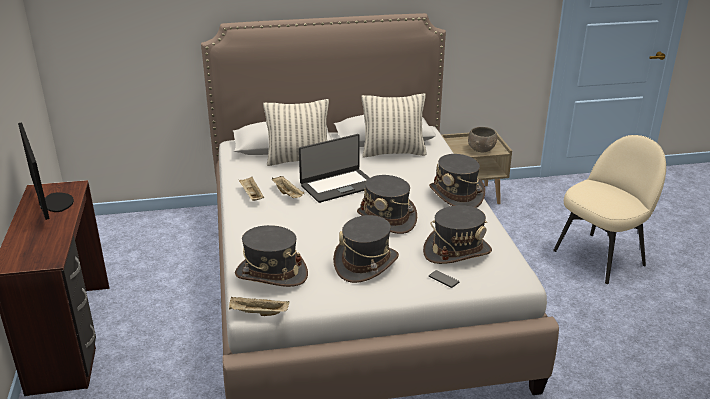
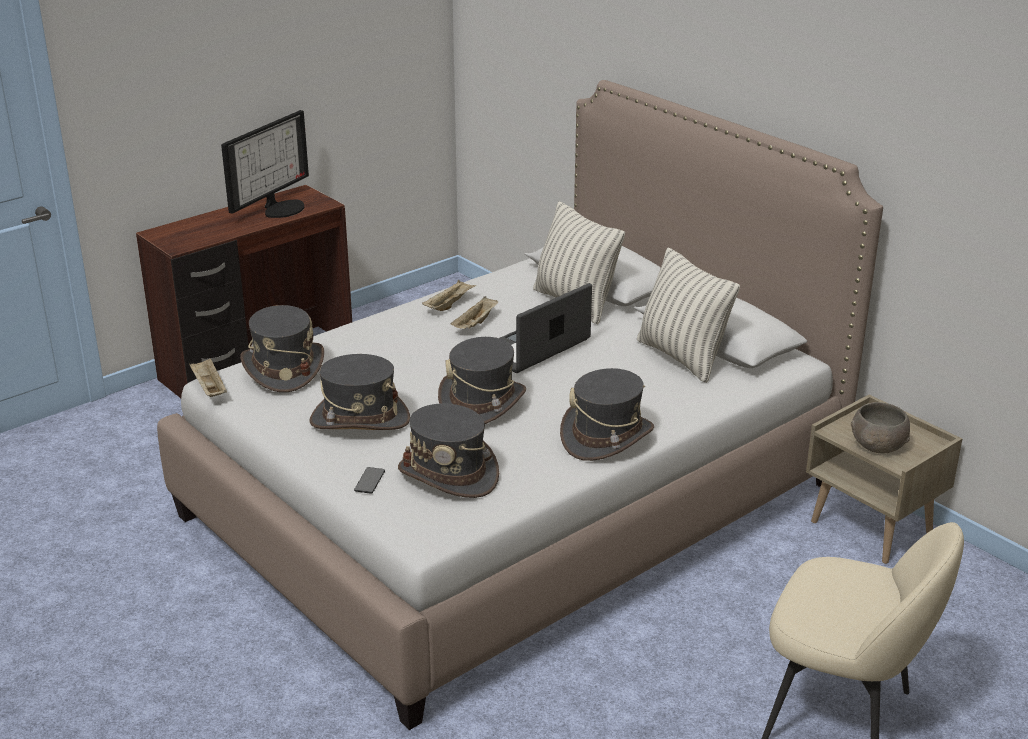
camera: 60 degrees right, 0 degrees up
laptop [299,134,370,203] -> laptop turned 105 degrees clockwise [500,283,592,373]

